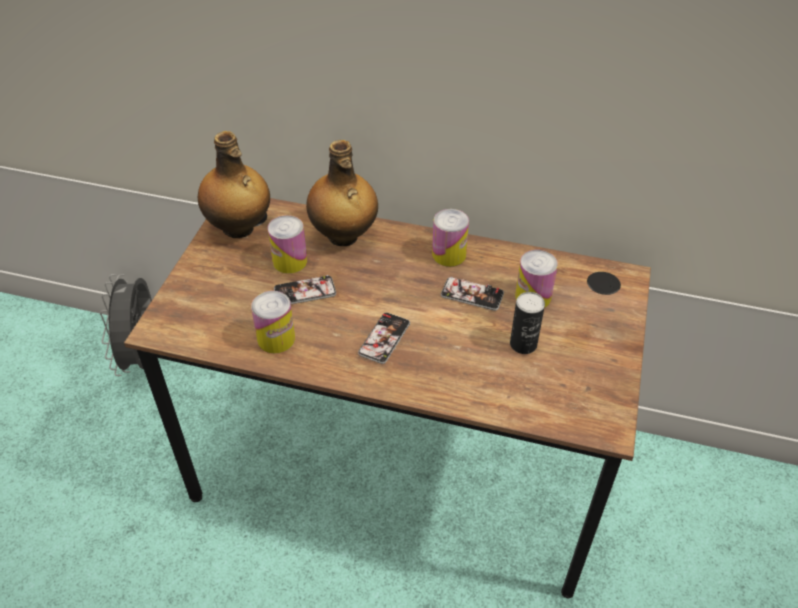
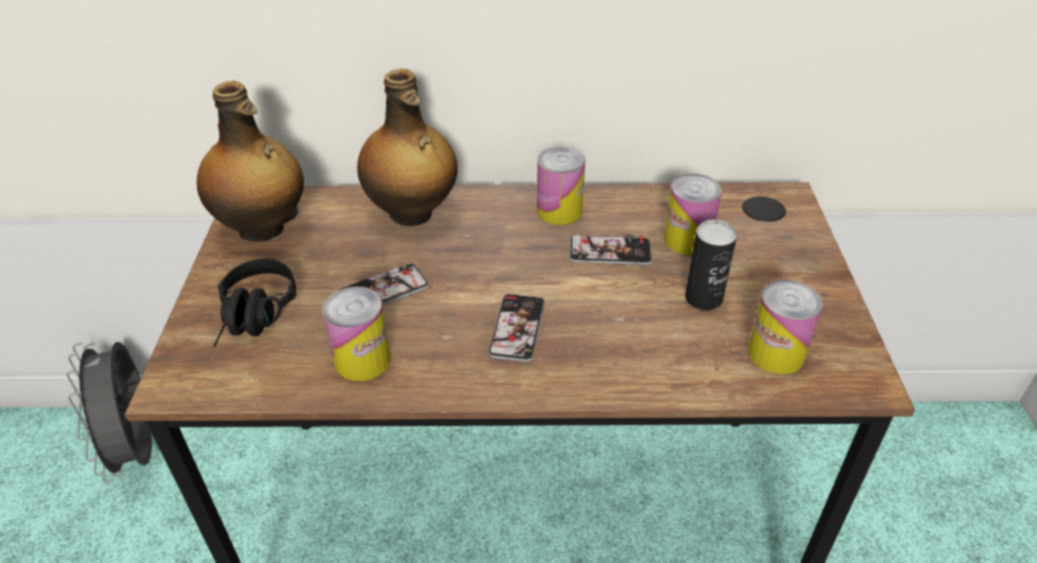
camera: 15 degrees left, 5 degrees down
can [268,215,307,274] -> can moved to [748,280,823,374]
none -> black headphones [213,259,296,347]

